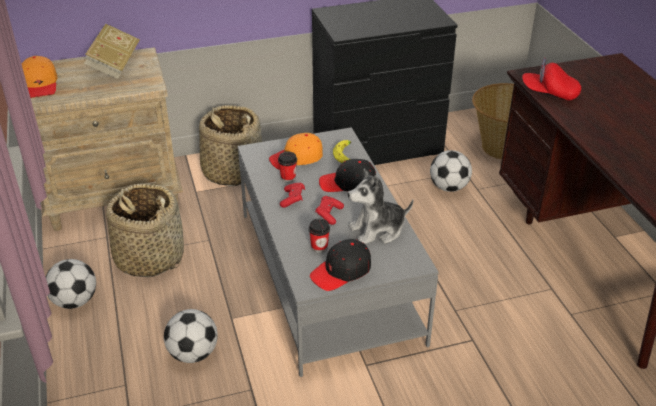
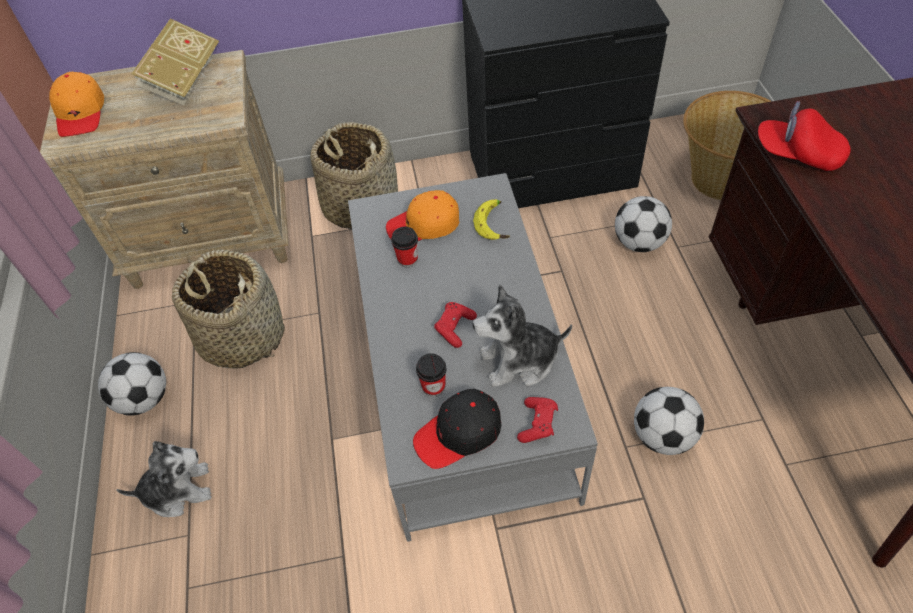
camera: 10 degrees right, 15 degrees up
football [164,309,218,363] -> football moved to [634,387,704,455]
red game controller [280,183,305,208] -> red game controller moved to [517,397,558,443]
black cap [319,159,376,192] -> none
none -> plush toy [116,441,211,517]

